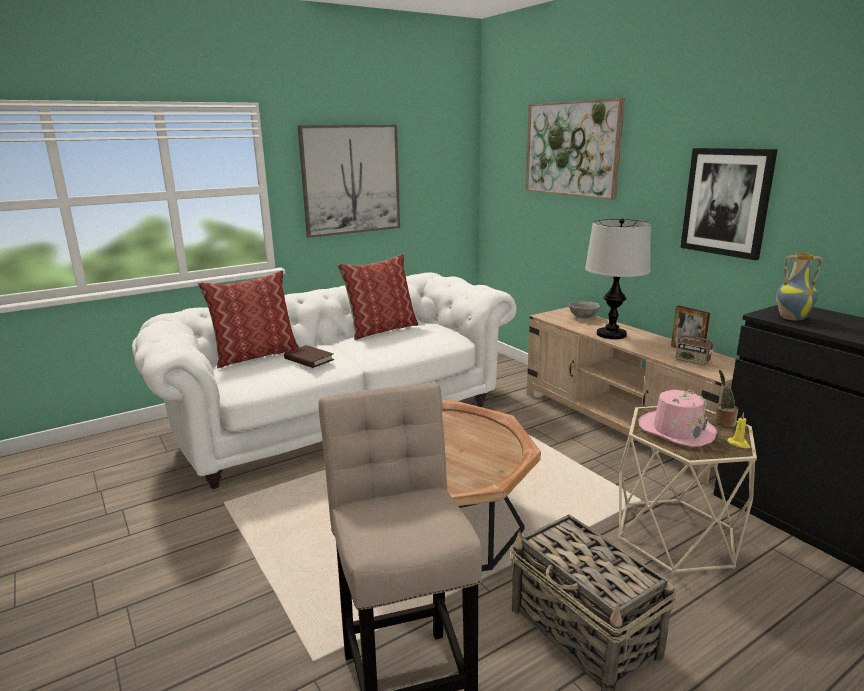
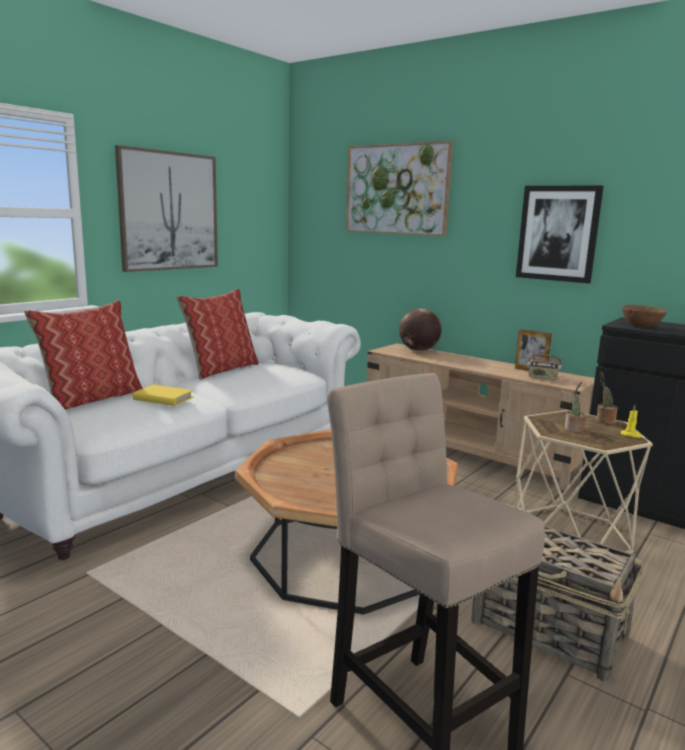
camera: 20 degrees left, 5 degrees down
brown book [284,345,334,368] -> yellow book [133,385,193,406]
grey bowl [569,301,600,319] -> globe [399,309,441,351]
table lamp [585,219,651,339] -> none
pink hat [638,390,717,447] -> potted plant [565,382,587,433]
vase [776,253,823,321] -> brown bowl [622,305,667,327]

